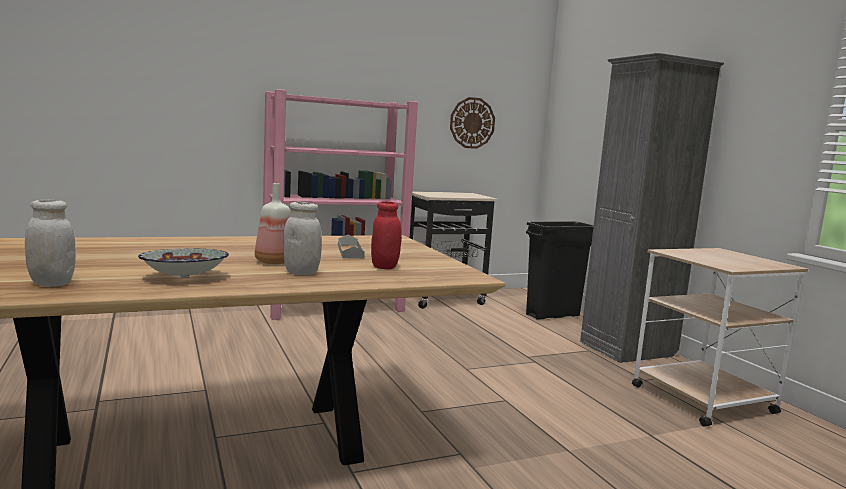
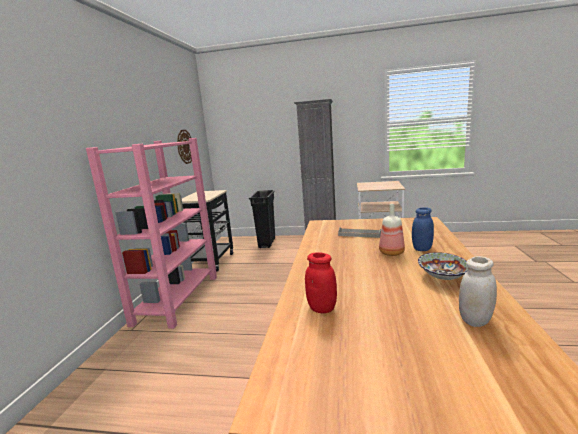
camera: 55 degrees left, 5 degrees up
white jar [283,202,322,275] -> blue jar [412,207,434,251]
red jar [371,201,402,269] -> red jar moved to [305,252,337,313]

